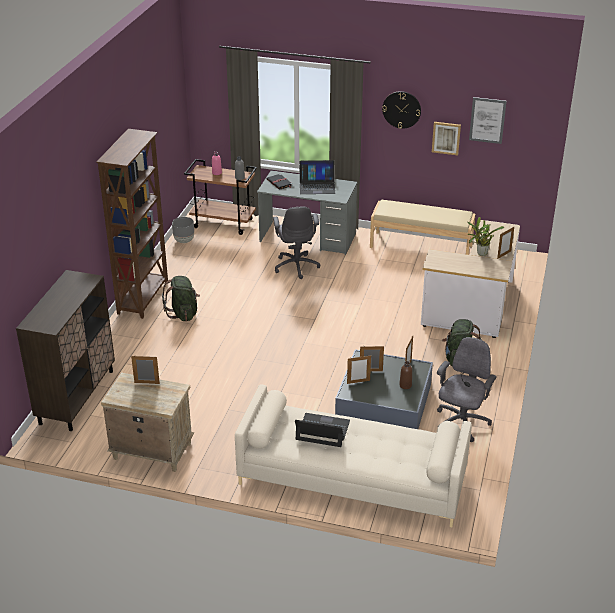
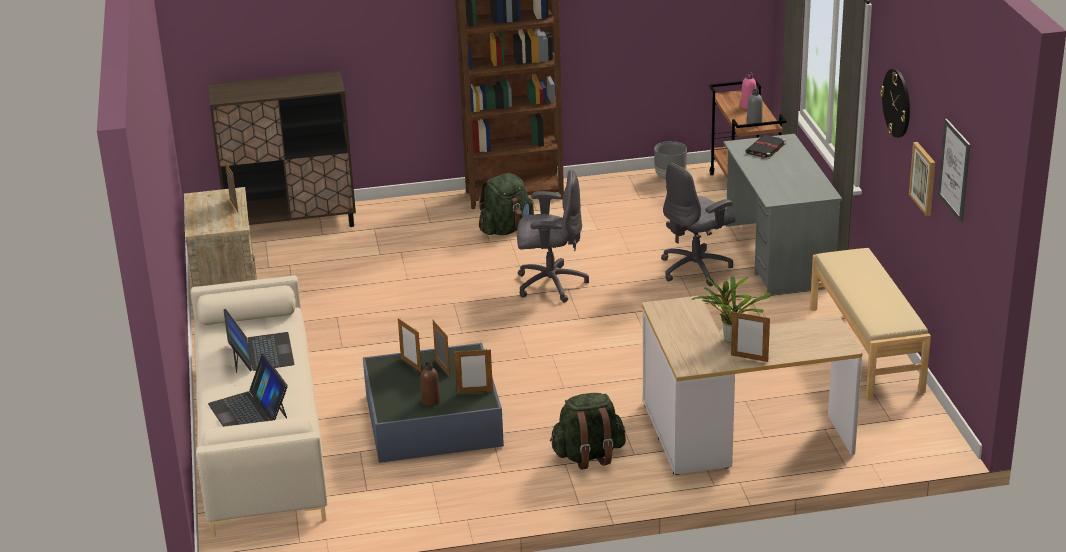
camera: 65 degrees right, 5 degrees down
laptop [300,160,335,194] -> laptop moved to [208,354,288,427]
grey office chair [437,337,497,442] -> grey office chair moved to [517,170,589,303]

